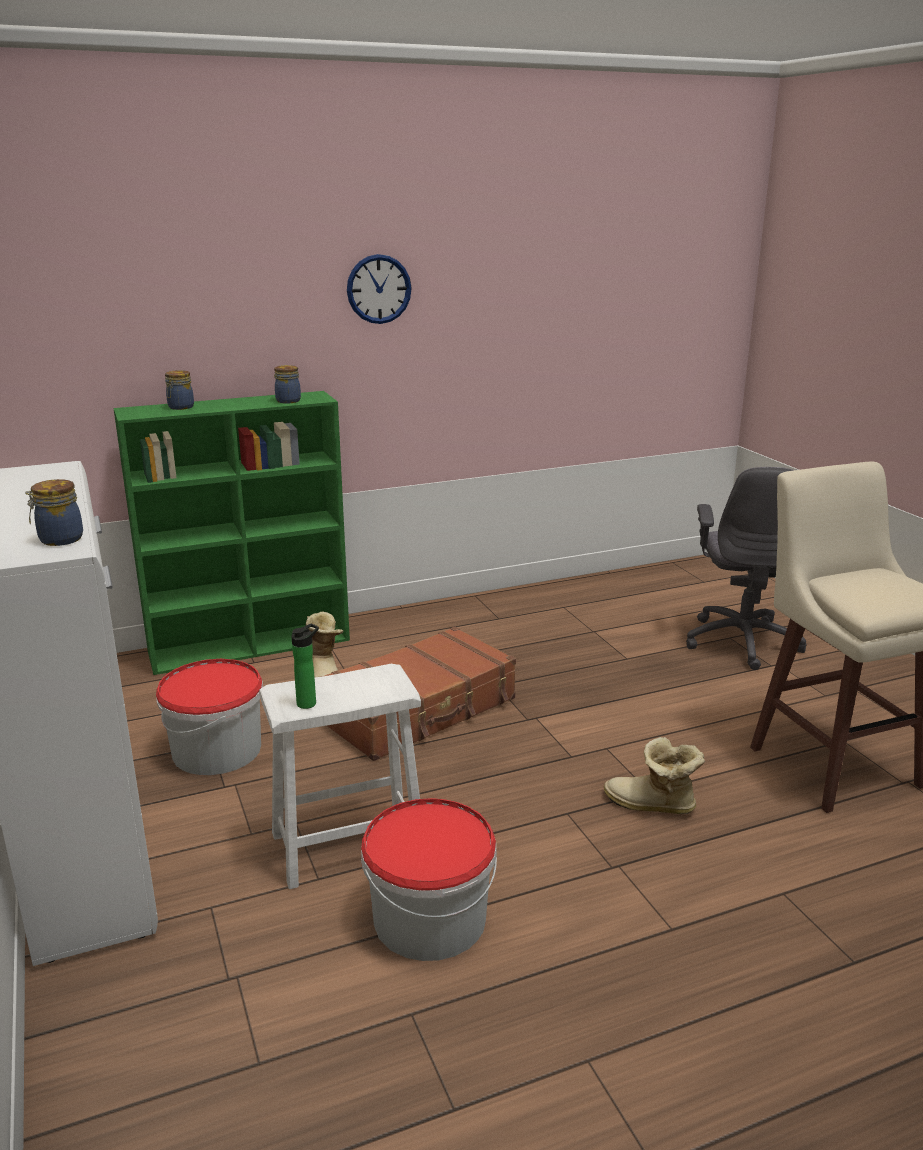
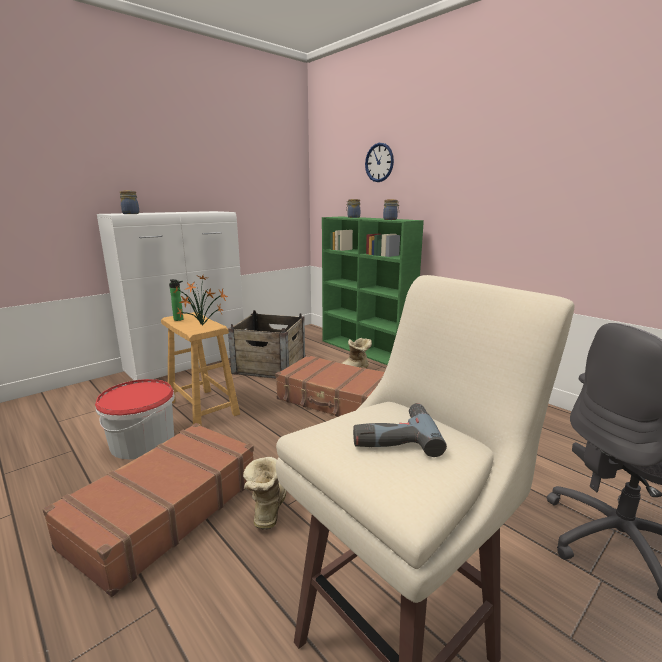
camera: 70 degrees right, 5 degrees down
bucket [156,659,263,775] -> crate [228,310,305,379]
white stool [259,664,421,889] -> brown stool [161,312,240,426]
wall clock [347,254,412,324] -> wall clock moved to [365,143,394,182]
none -> brown suitcase [42,423,254,597]
none -> potted plant [173,275,228,325]
none -> power drill [353,403,447,457]

